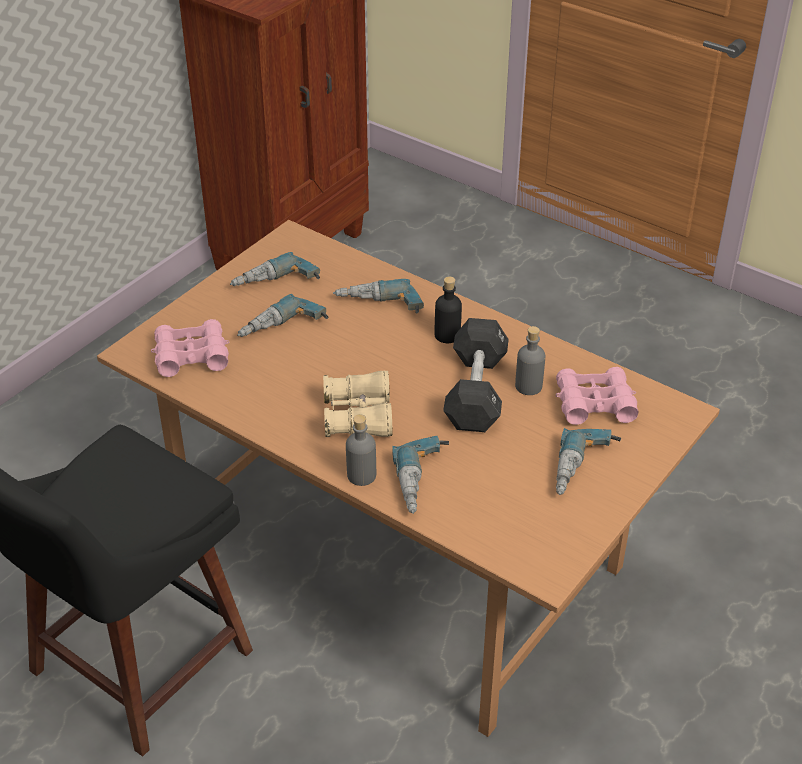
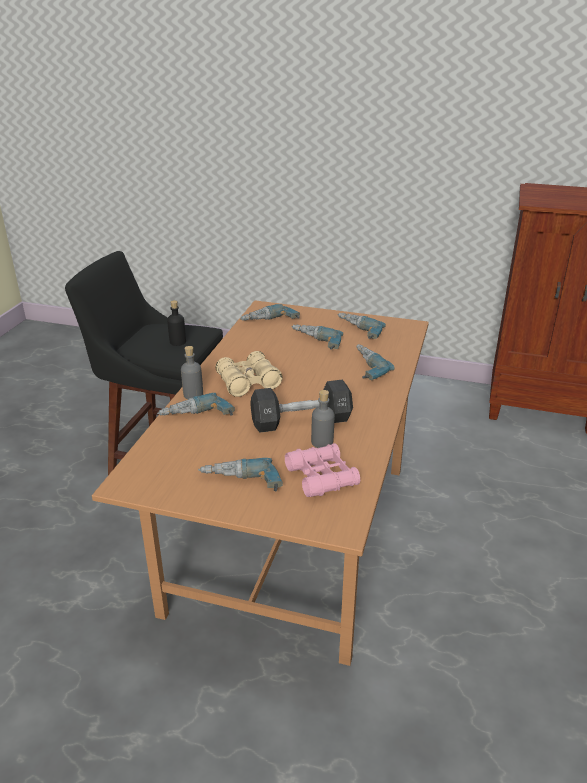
camera: 70 degrees right, 10 degrees down
pink binoculars [151,319,229,377] -> power drill [240,304,300,321]
black bottle [435,276,462,343] -> black bottle moved to [167,300,186,346]

